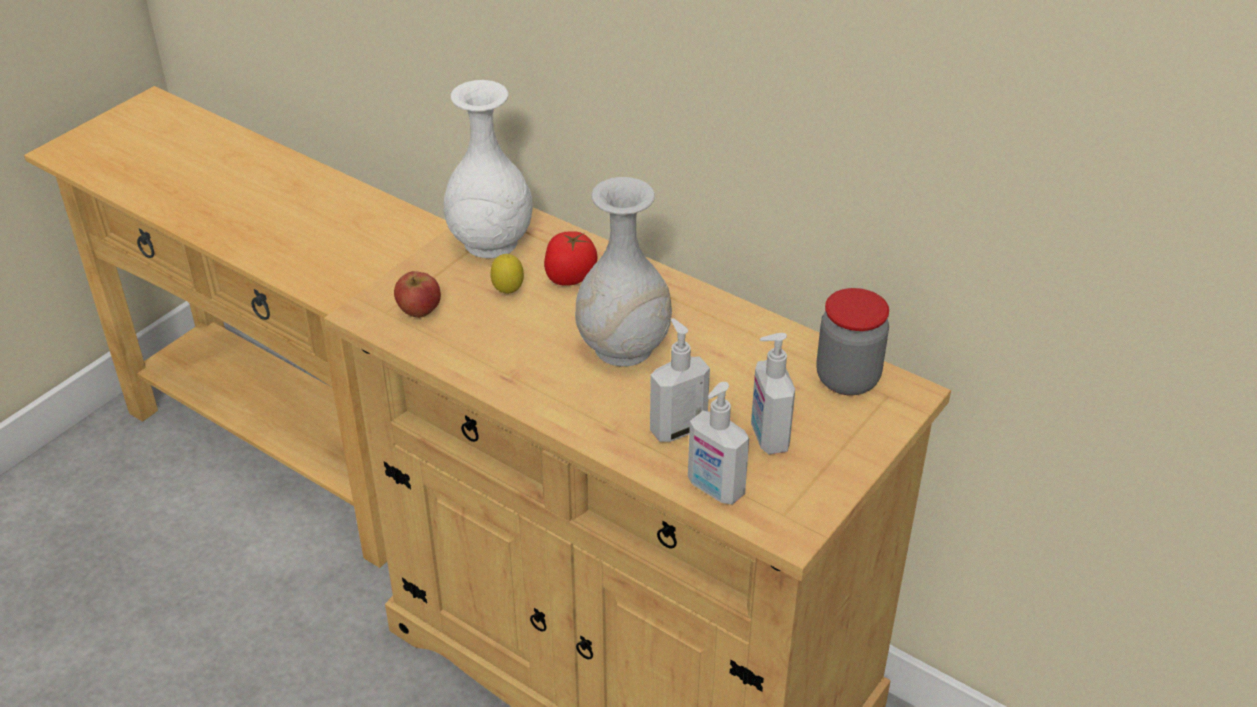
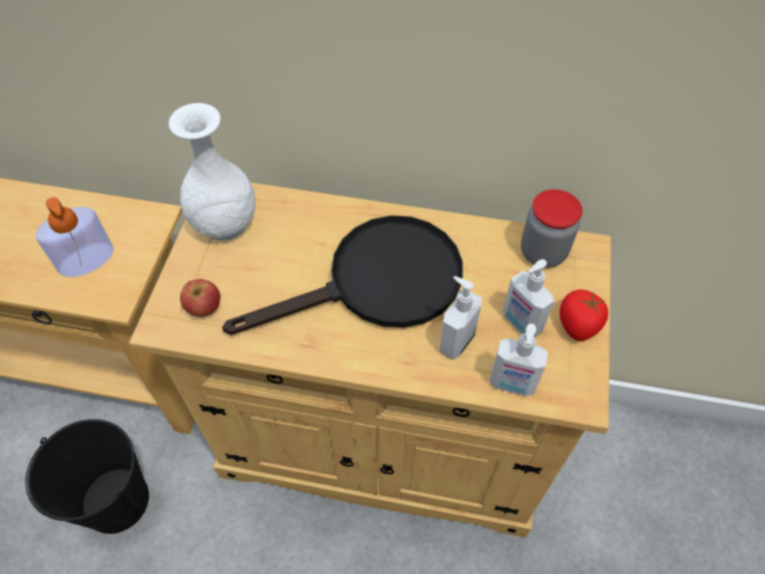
camera: 25 degrees left, 15 degrees up
lemon [490,254,524,294] -> none
tomato [544,231,598,286] -> tomato moved to [560,290,608,341]
white vase [575,177,672,367] -> black frying pan [222,215,463,335]
none -> black bucket [25,419,149,534]
none -> soap dispenser [36,197,114,277]

